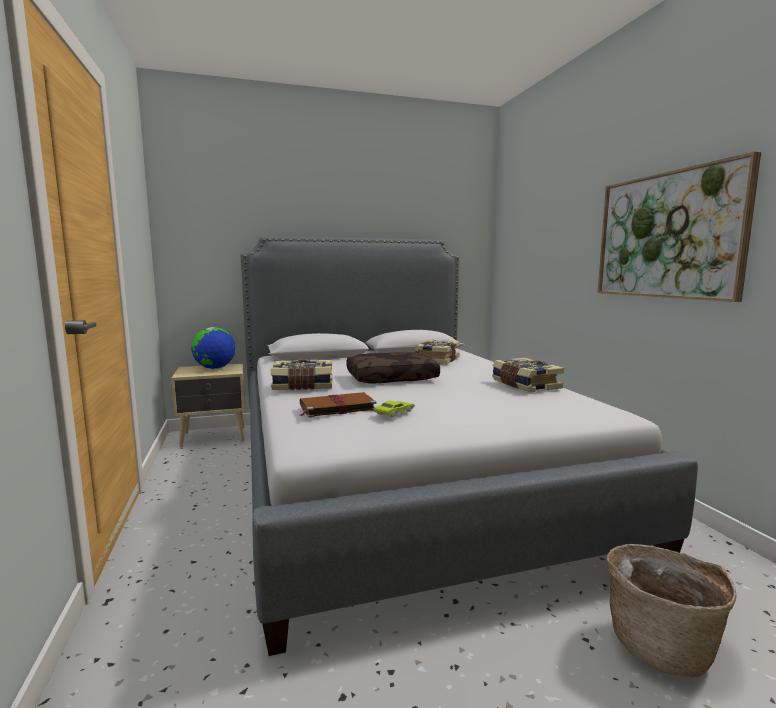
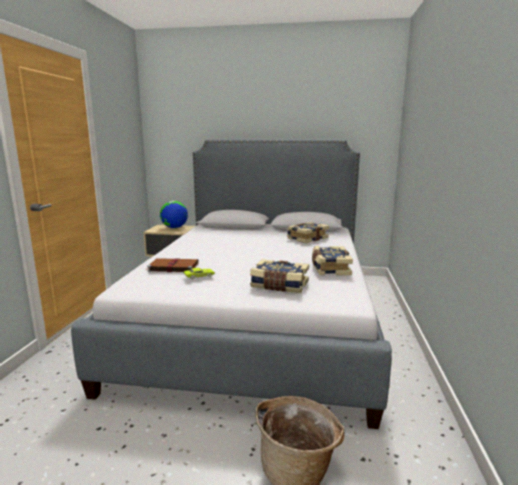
camera: 25 degrees right, 5 degrees up
book [271,359,332,390] -> book moved to [250,259,309,293]
brown pillow [346,352,440,384] -> none
picture [598,152,761,302] -> none

